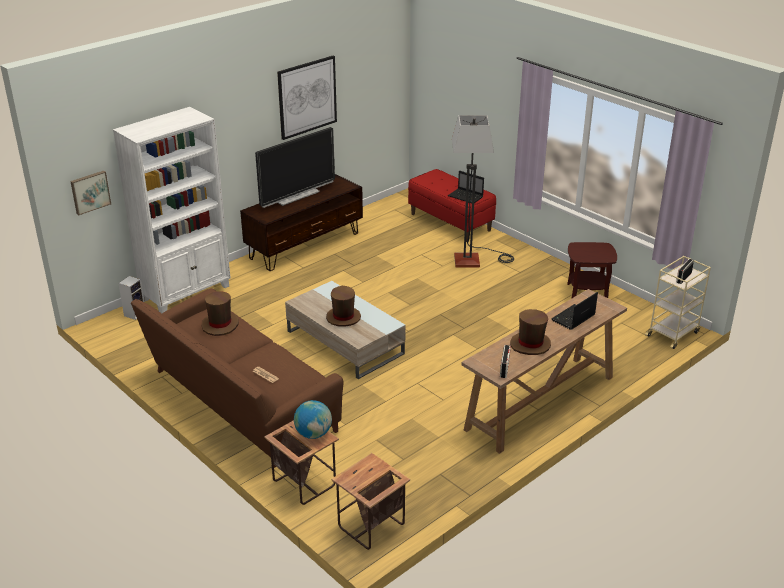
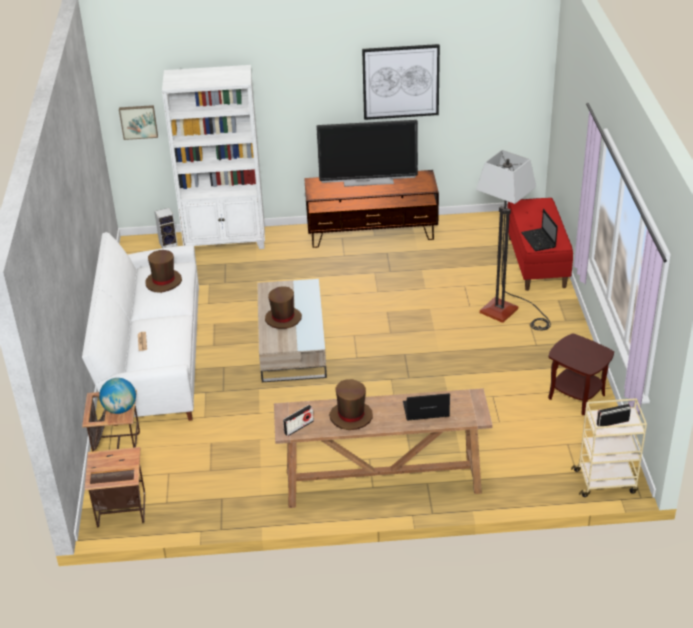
camera: 40 degrees right, 5 degrees up
brown sofa [131,288,343,468] -> white sofa [82,232,199,426]

